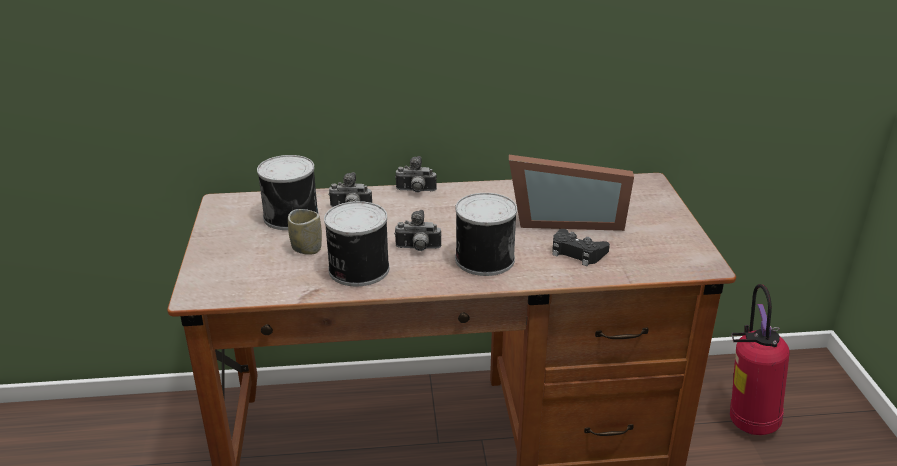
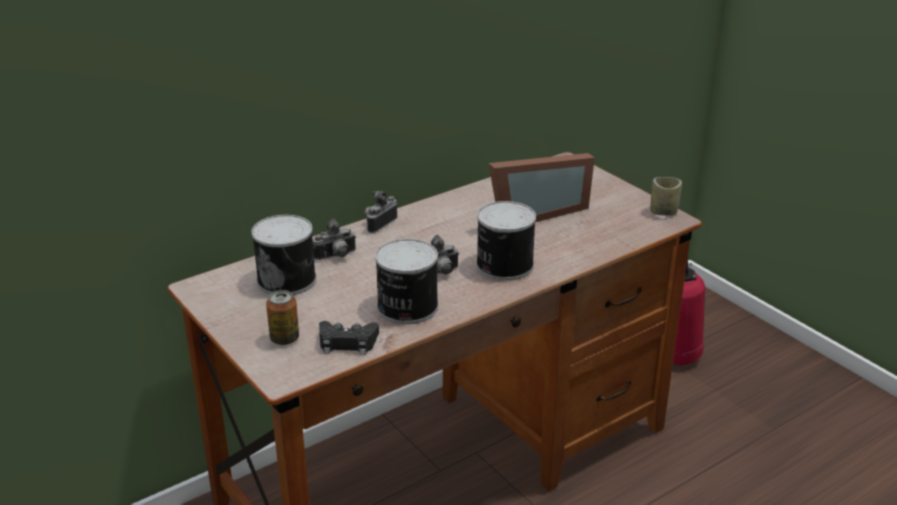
camera: 30 degrees left, 0 degrees up
cup [288,209,322,255] -> cup moved to [650,177,682,216]
camera [395,156,437,193] -> camera turned 150 degrees clockwise [364,191,397,233]
black game controller [552,229,610,266] -> black game controller moved to [319,321,379,355]
none -> can [266,290,299,345]

